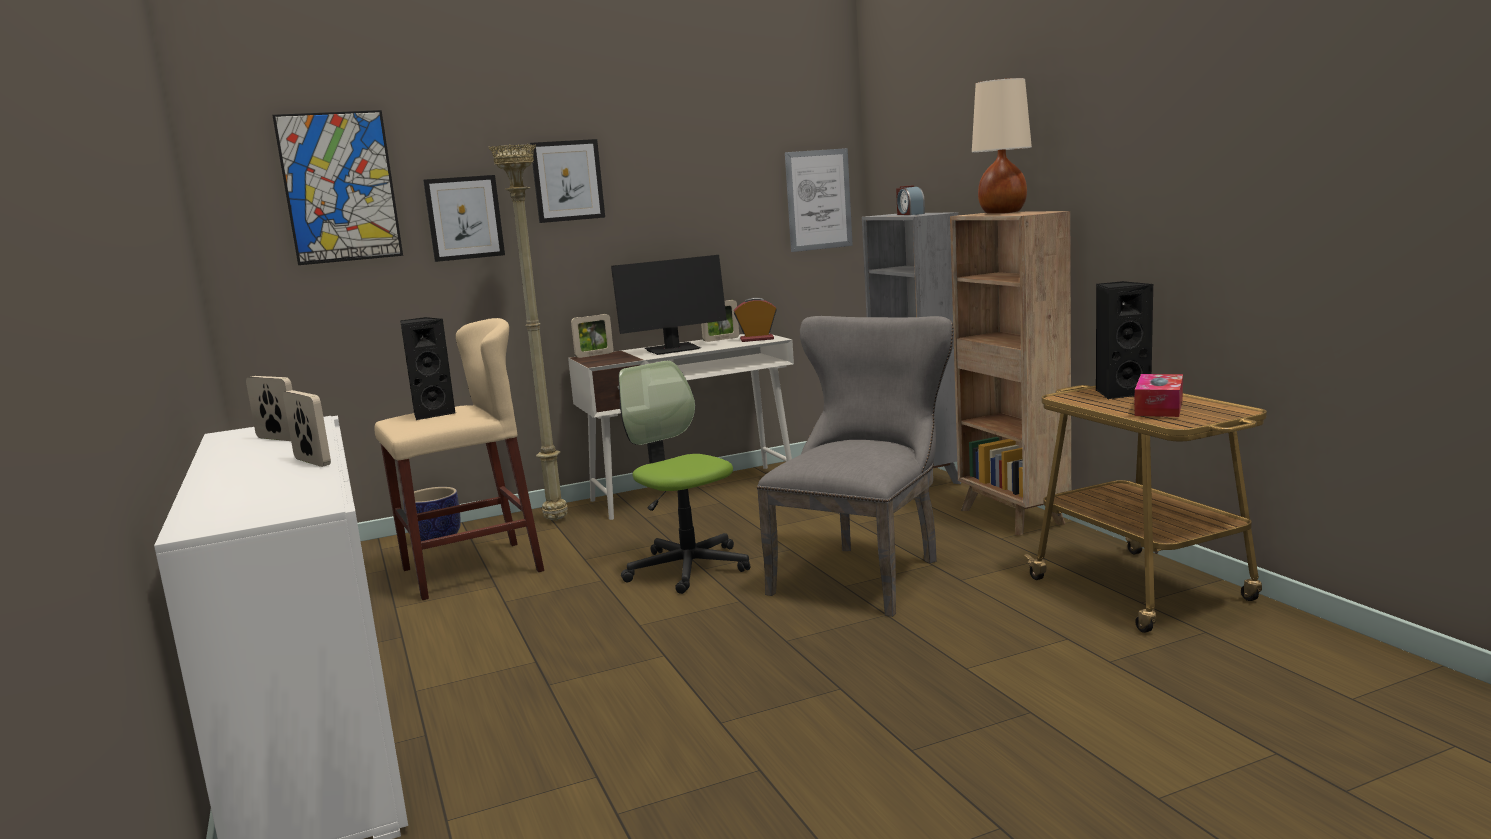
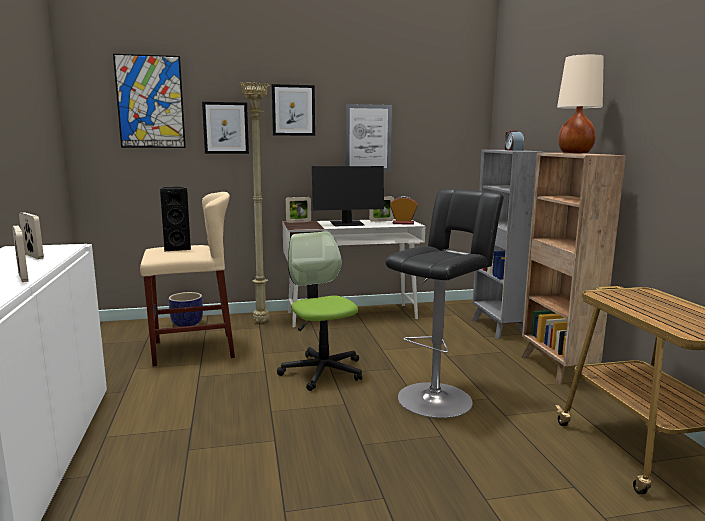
camera: 10 degrees right, 0 degrees up
grey chair [757,316,954,617] -> black stool [386,189,504,418]
picture [785,148,853,252] -> picture moved to [346,104,392,172]
black speaker [1096,281,1153,399] -> none
tissue box [1134,374,1183,417] -> none

